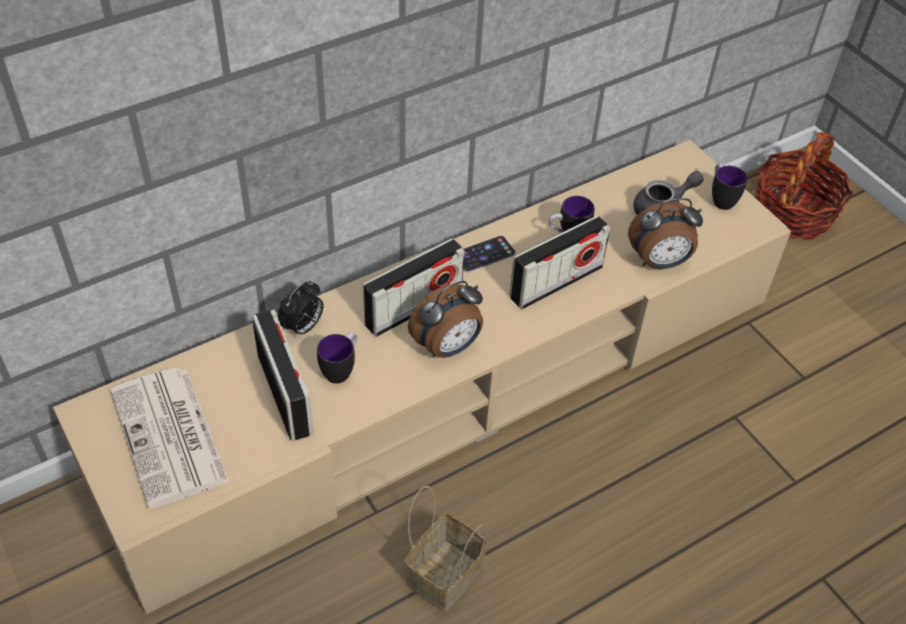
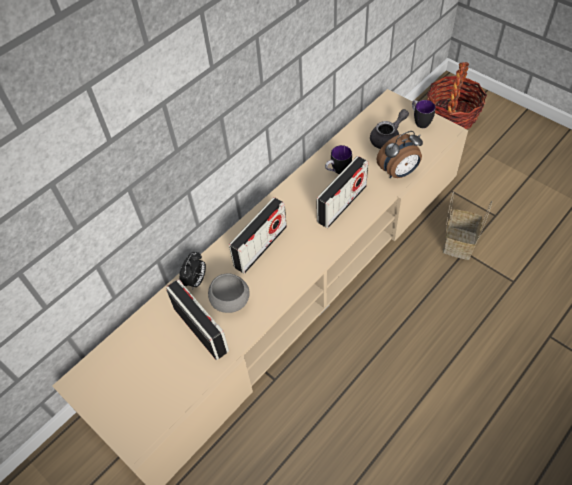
camera: 10 degrees left, 5 degrees up
newspaper [110,368,229,509] -> none
mug [317,332,357,384] -> grey bowl [208,273,250,313]
basket [404,486,488,612] -> basket moved to [443,191,492,260]
alarm clock [408,281,483,358] -> none
phone [463,236,516,272] -> none

